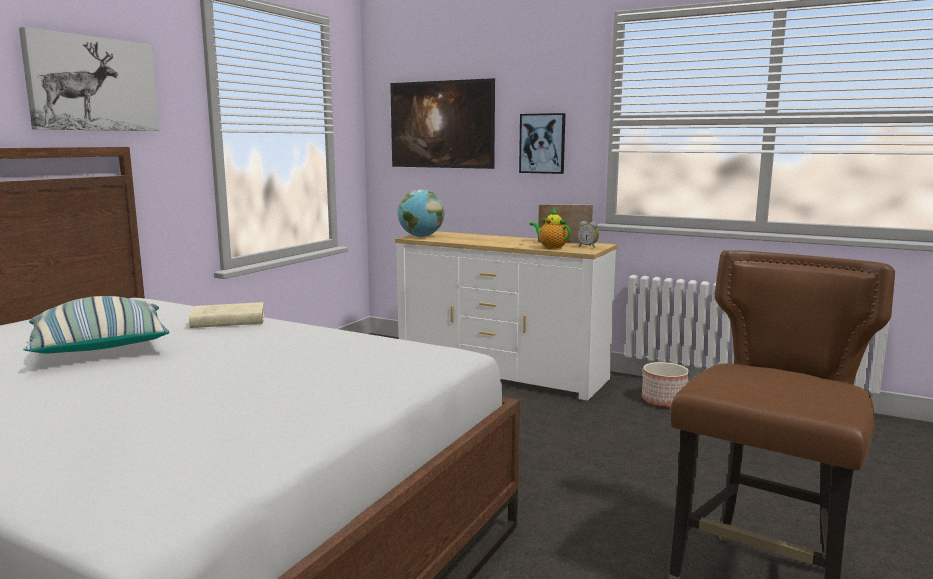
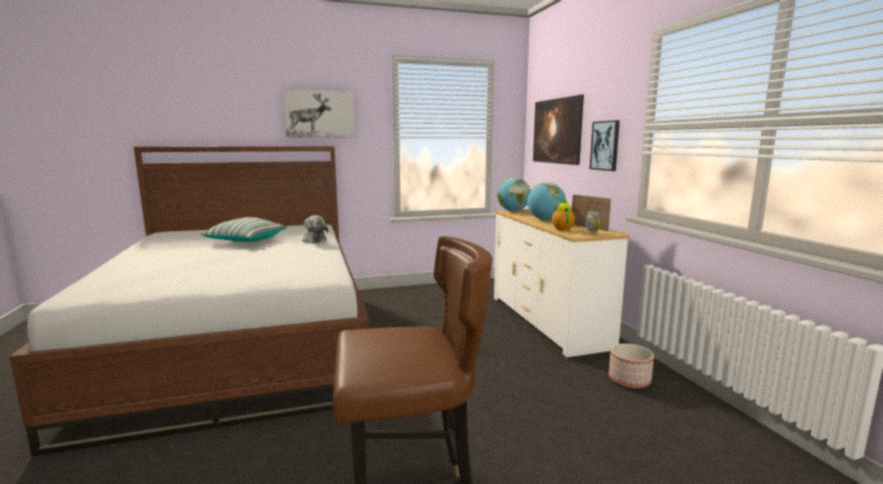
camera: 45 degrees right, 0 degrees up
beige book [189,302,264,328] -> plush toy [302,215,328,243]
none -> globe [527,183,566,221]

